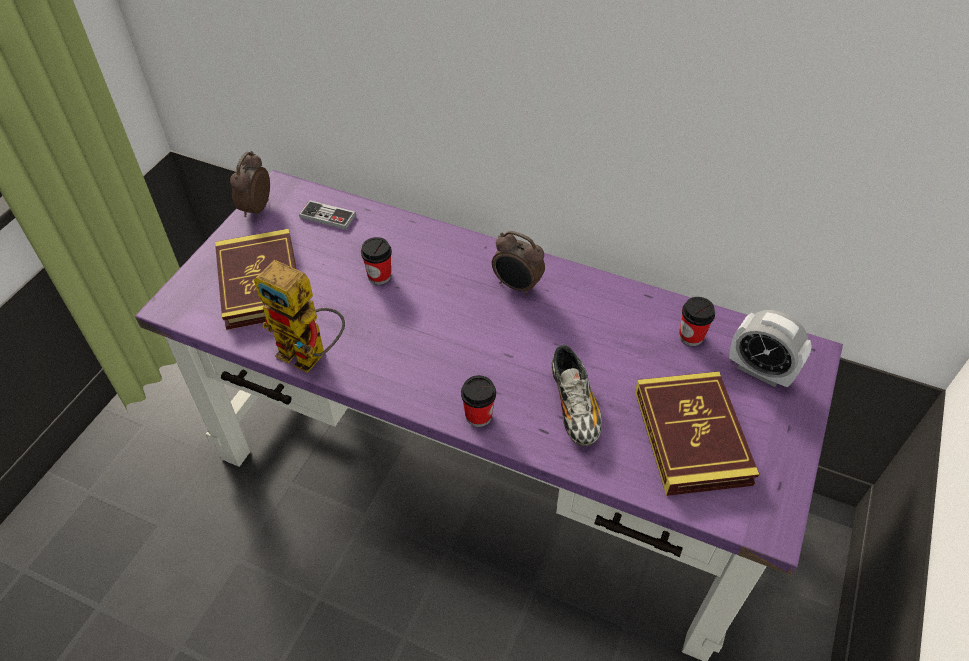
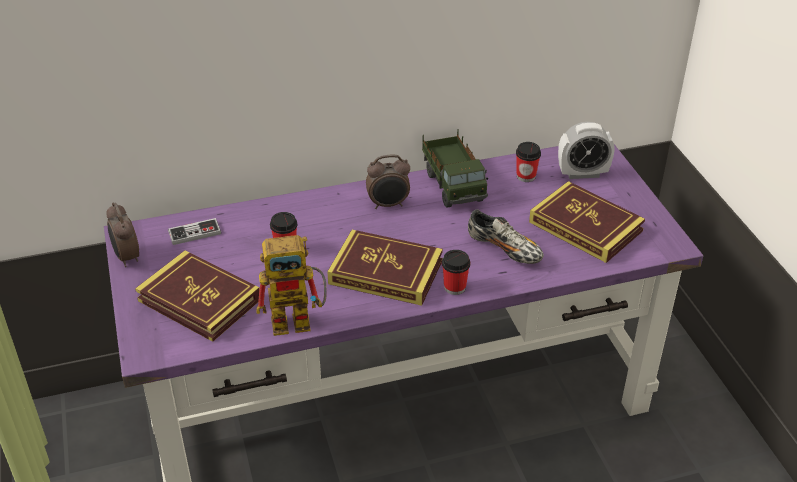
camera: 40 degrees left, 10 degrees down
none -> book [327,230,443,306]
none -> toy truck [422,129,488,208]

